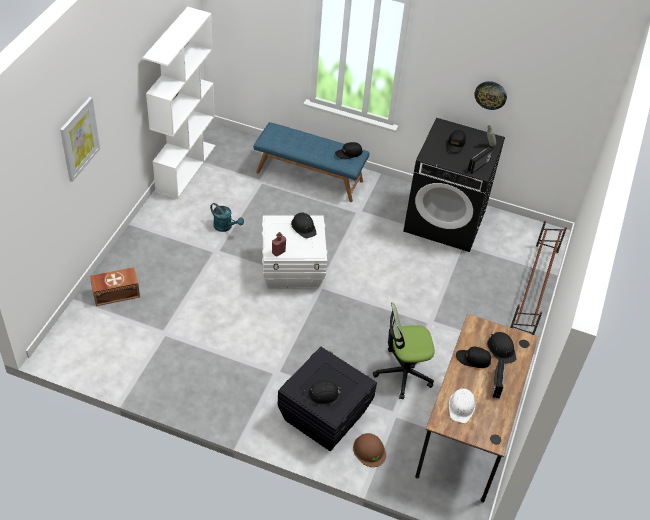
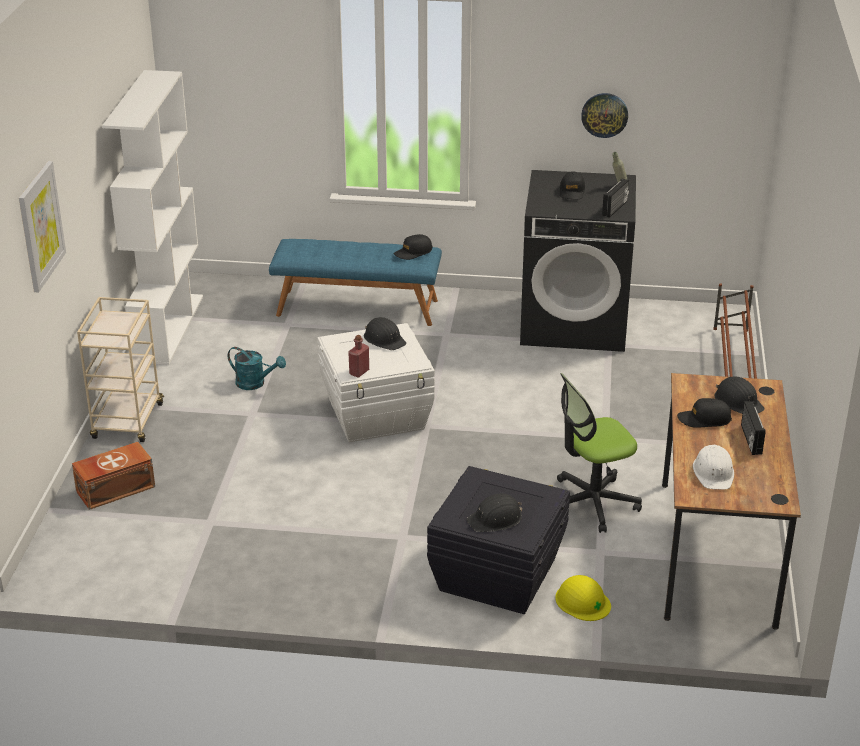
camera: 10 degrees left, 15 degrees down
brown hard hat [353,433,386,467] -> yellow hard hat [555,575,611,621]
none -> beige cart [77,297,164,442]

